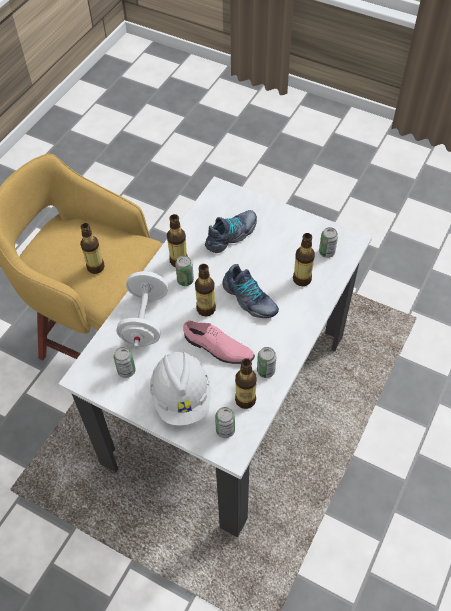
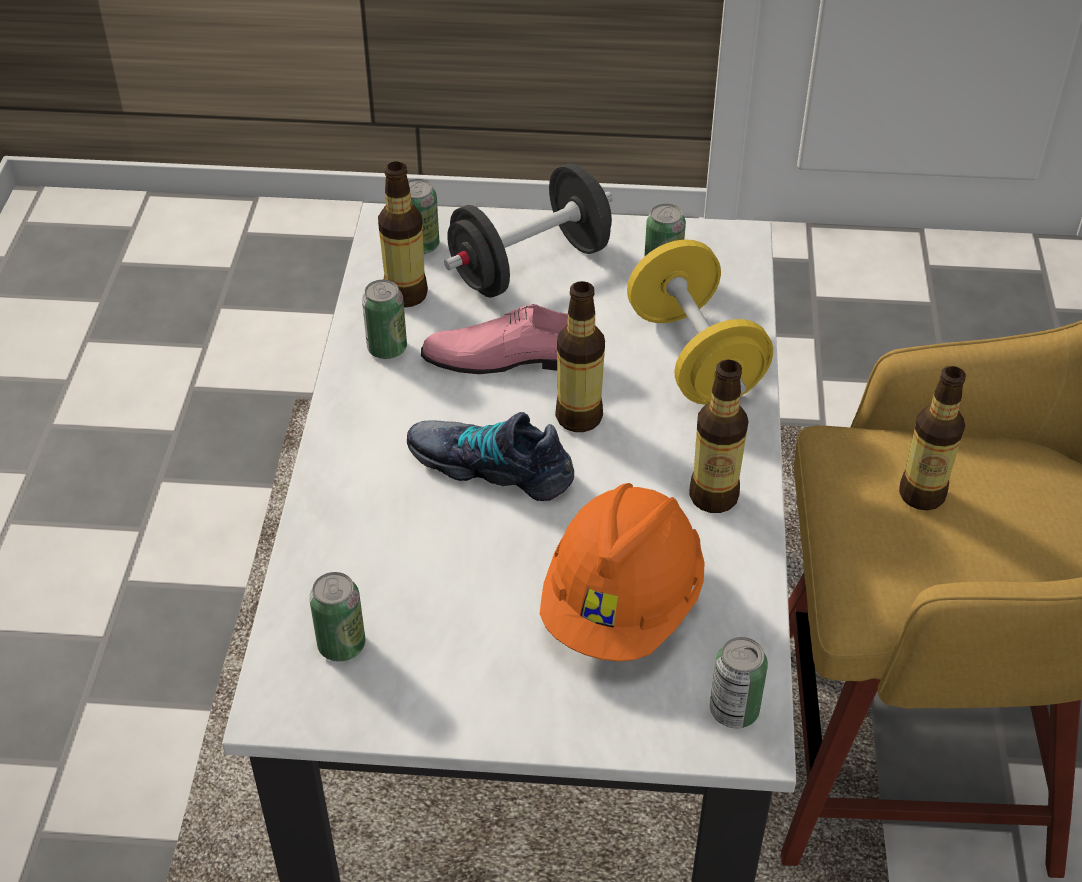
camera: 155 degrees right, 10 degrees down
white dumbbell [116,271,168,348] -> yellow dumbbell [627,239,773,405]
white hard hat [150,352,211,426] -> black dumbbell [444,164,613,298]
can [175,256,194,286] -> can moved to [710,637,768,728]
shoe [205,210,257,253] -> orange hard hat [540,483,705,661]
bottle [293,233,315,286] -> none

